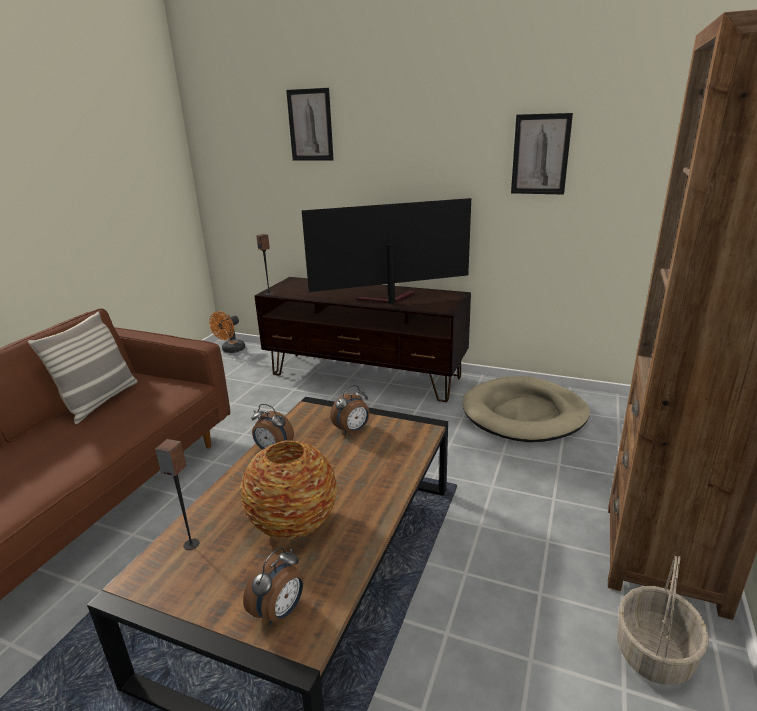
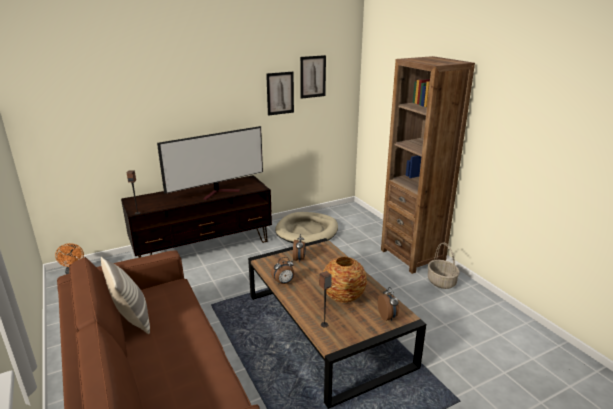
camera: 50 degrees left, 0 degrees up
picture [286,88,333,161] -> picture moved to [300,55,326,99]
television [302,198,471,304] -> television turned 150 degrees counterclockwise [157,126,263,200]

